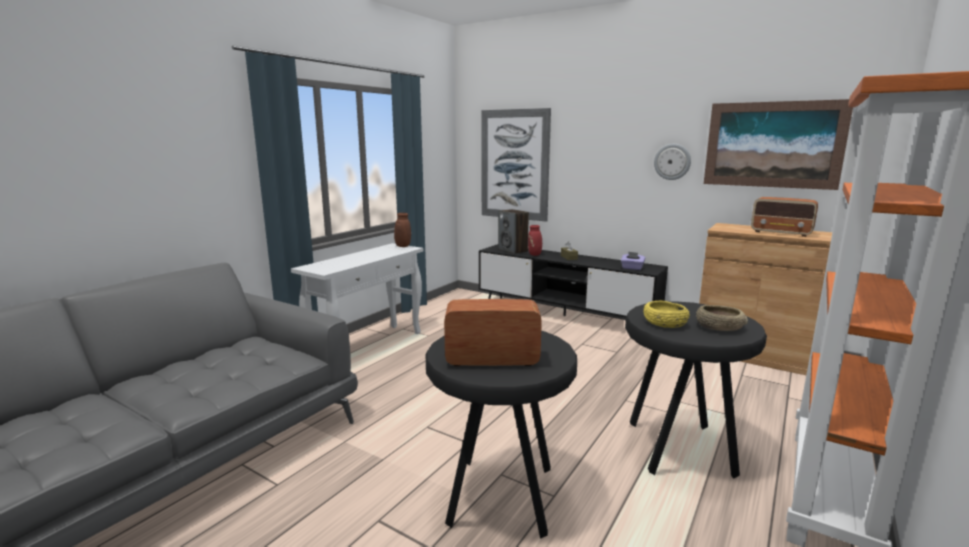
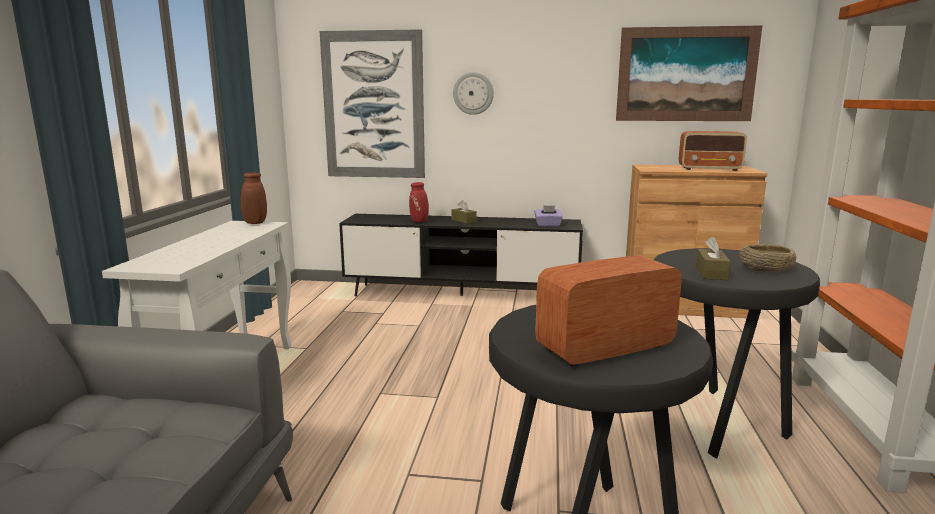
camera: 25 degrees left, 0 degrees up
speaker [498,209,529,254] -> none
yellow bowl [643,301,690,328] -> brown tissue box [696,236,731,280]
wall clock [654,144,691,180] -> wall clock moved to [453,72,494,115]

